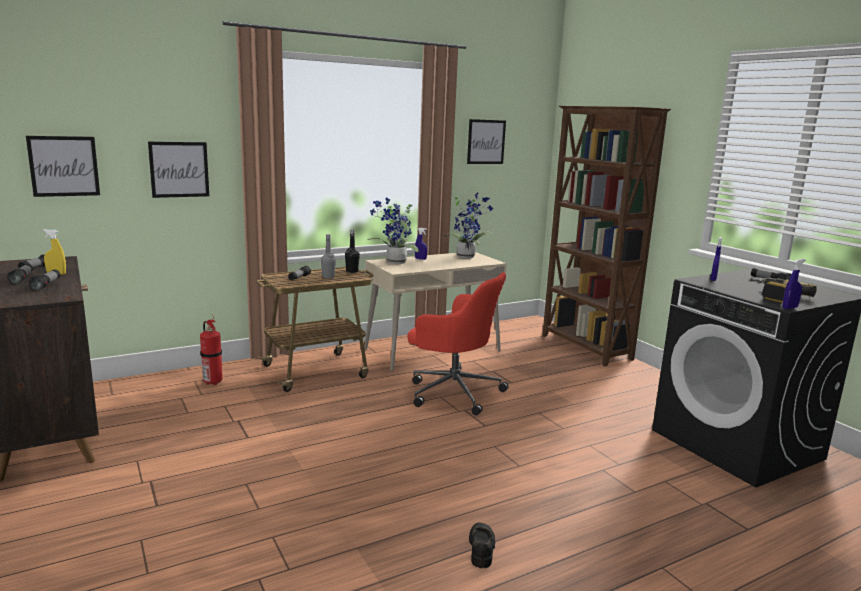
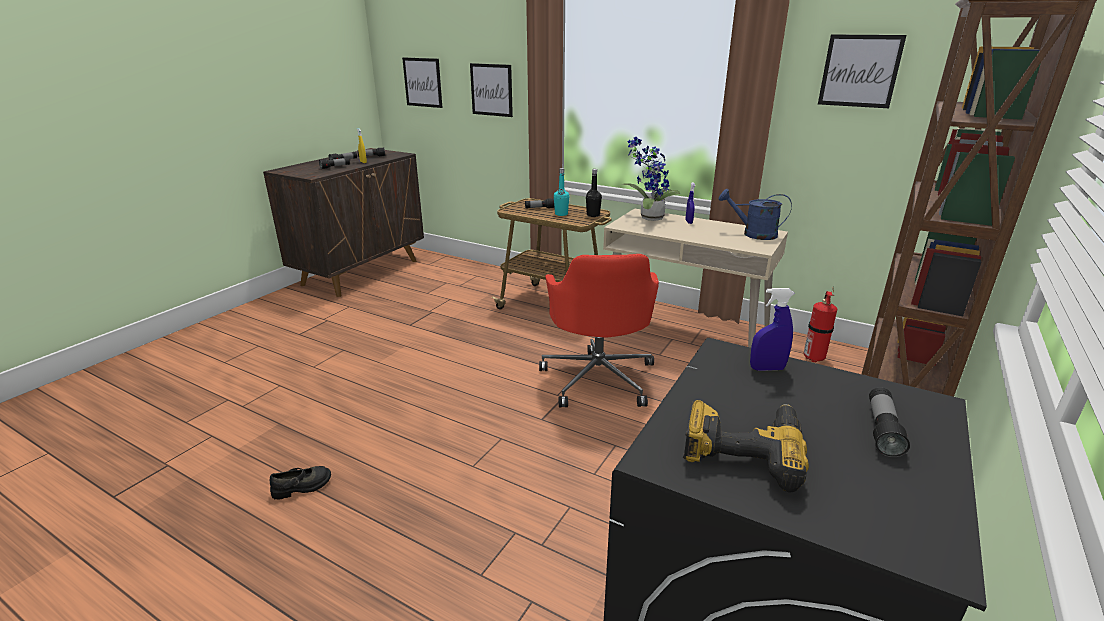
camera: 60 degrees right, 10 degrees up
fire extinguisher [200,314,223,385] -> fire extinguisher moved to [804,289,837,363]
grey bottle [321,234,336,279] -> turquoise bottle [554,168,570,216]
potted plant [445,192,493,258] -> blue watering can [719,189,792,240]
blue spray bottle [783,259,805,309] -> none

